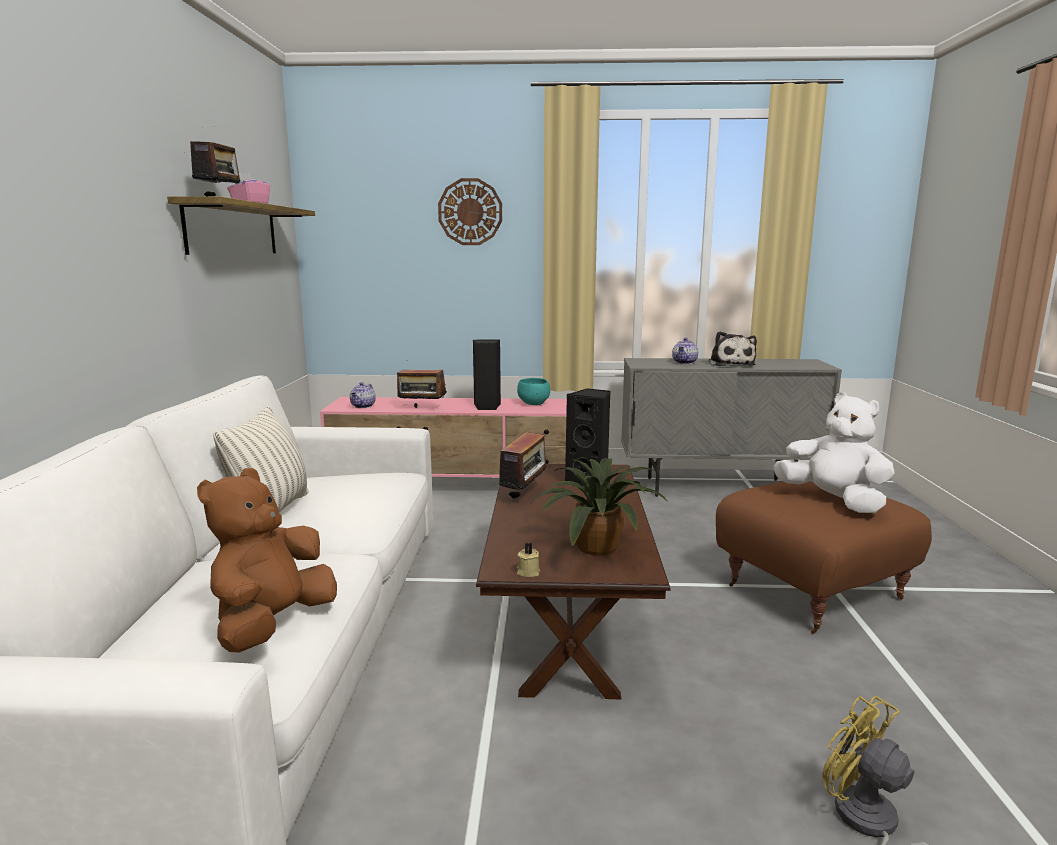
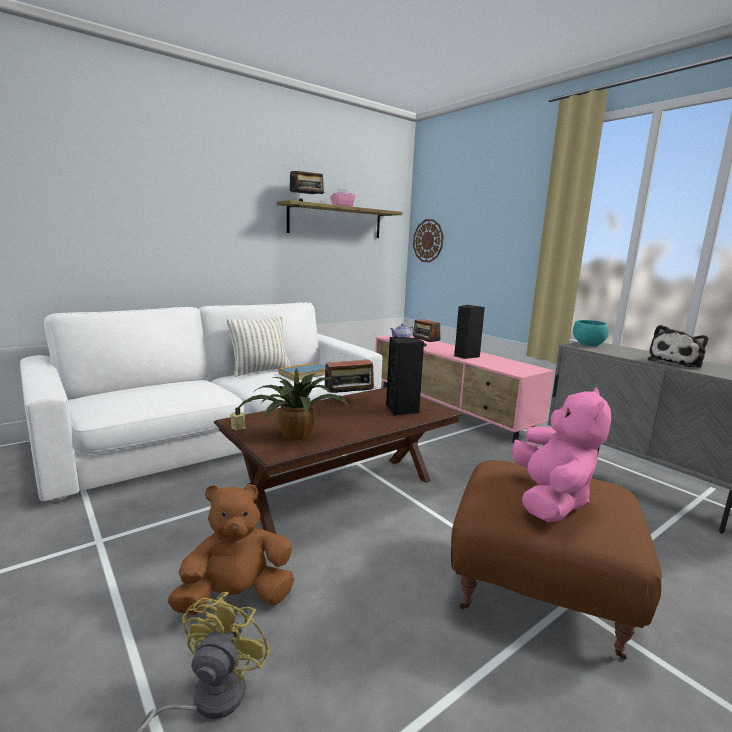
camera: 50 degrees right, 0 degrees up
brown plush toy [197,468,337,653] -> brown plush toy moved to [168,484,294,615]
wall clock [438,178,502,245] -> wall clock moved to [413,219,444,262]
turquoise bowl [517,378,550,405] -> turquoise bowl moved to [573,320,609,347]
teapot [672,338,698,364] -> none
white plush toy [774,392,894,513] -> pink plush toy [512,387,611,522]
none -> book [278,362,326,381]

